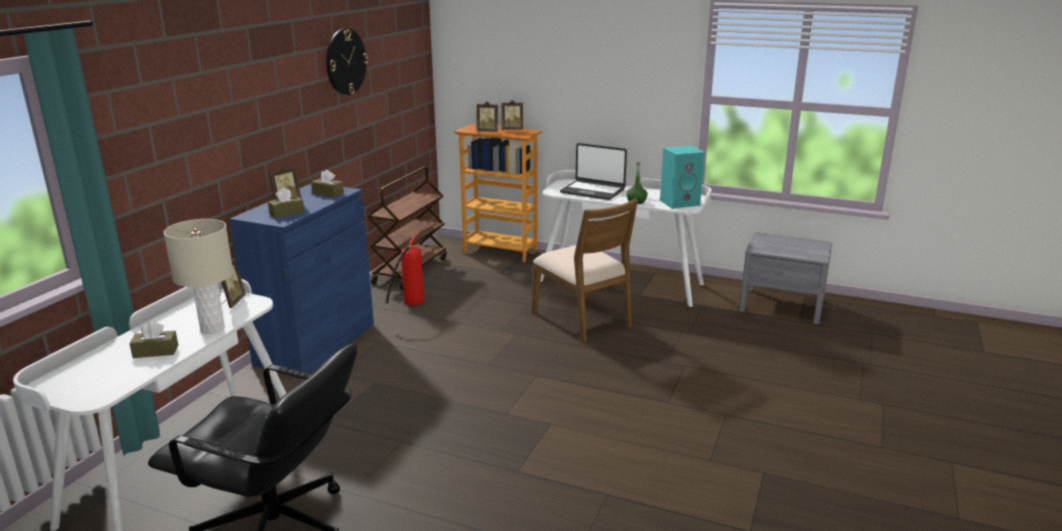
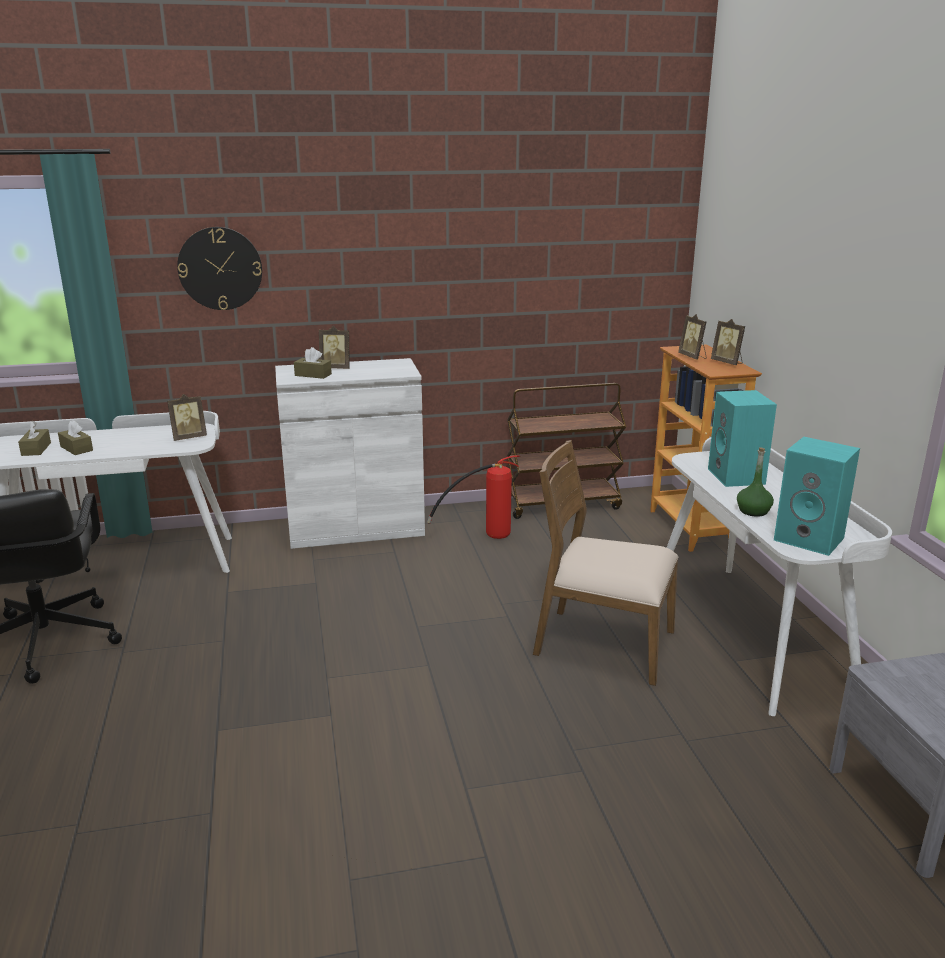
camera: 55 degrees right, 0 degrees up
beige table lamp [164,219,233,334] -> none
blue cabinet [229,184,374,373] -> white cabinet [275,358,425,549]
brown tissue box [311,170,344,197] -> brown tissue box moved to [18,421,51,456]
wall clock [326,28,368,95] -> wall clock moved to [177,227,262,310]
brown chair [532,198,638,343] -> brown chair turned 90 degrees clockwise [533,440,678,686]
laptop [560,143,627,200] -> turquoise speaker [708,390,777,487]

